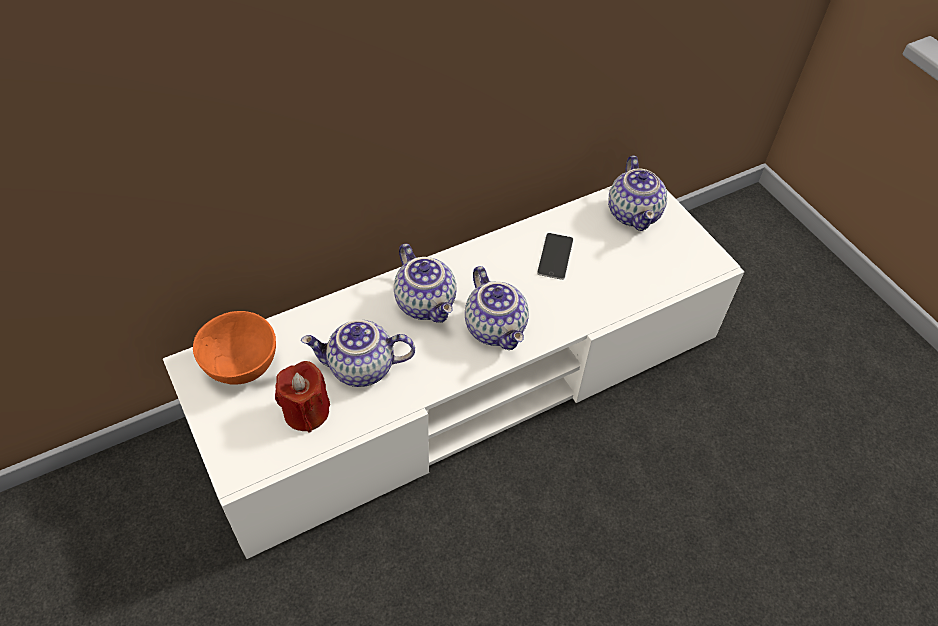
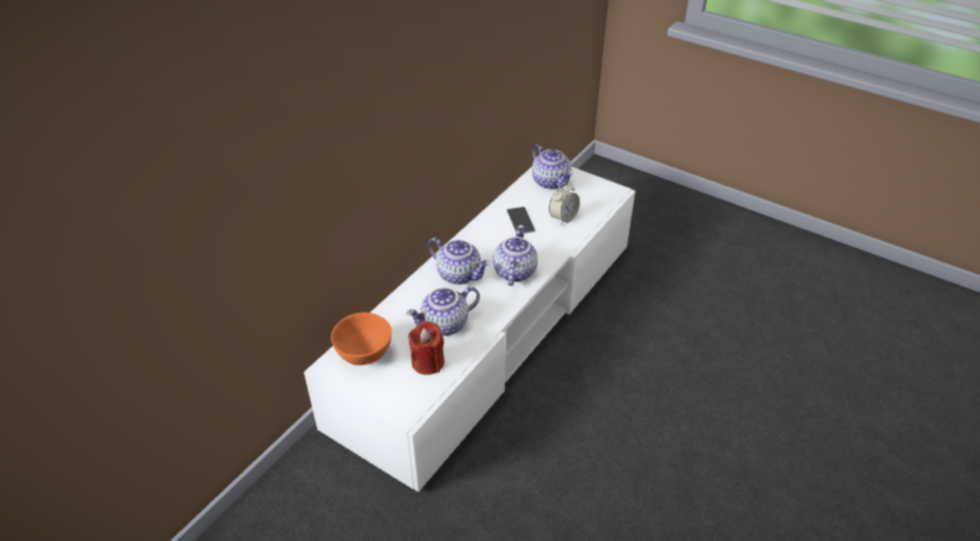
camera: 25 degrees left, 10 degrees down
teapot [465,266,529,350] -> teapot turned 120 degrees counterclockwise [493,225,538,286]
none -> alarm clock [549,182,580,225]

